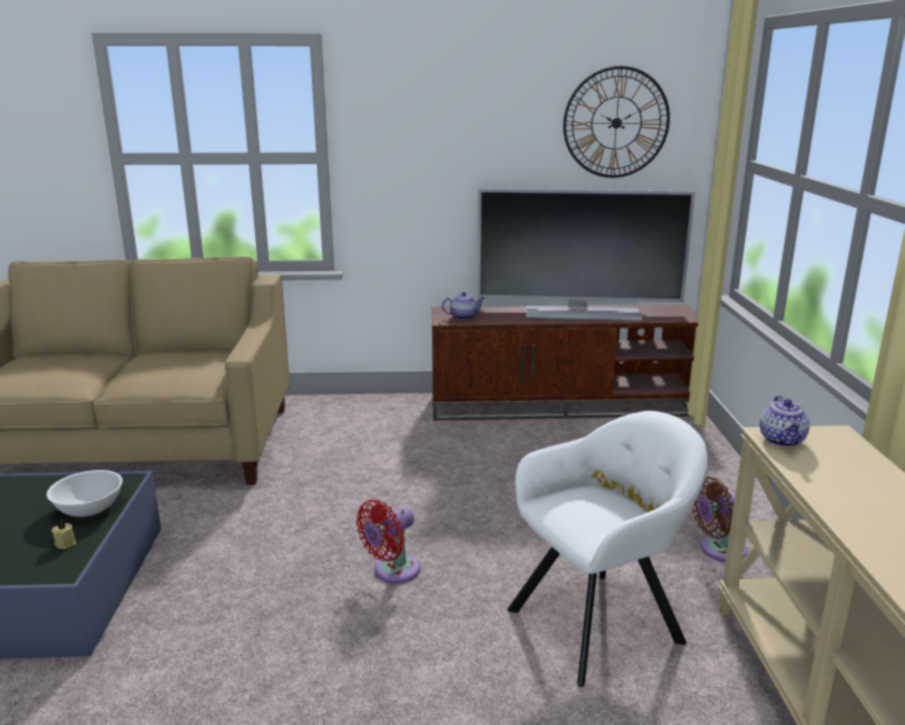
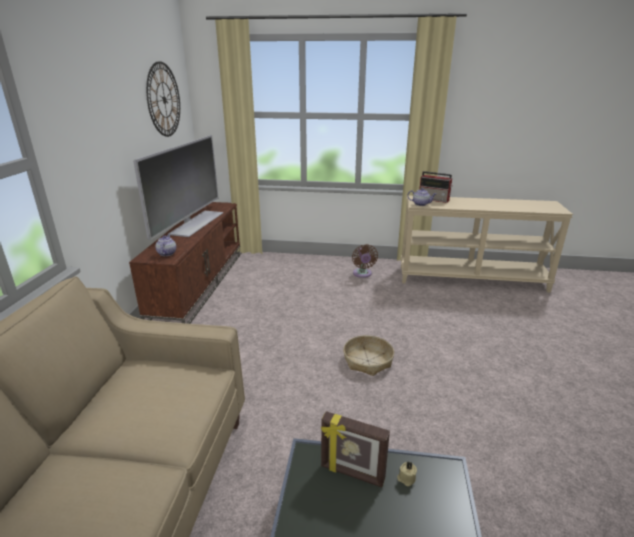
camera: 80 degrees left, 5 degrees up
white bowl [47,470,123,517] -> picture frame [321,411,390,488]
red fan [356,500,420,583] -> basket [343,335,394,376]
white armchair [507,411,708,687] -> none
none -> radio [419,171,453,203]

